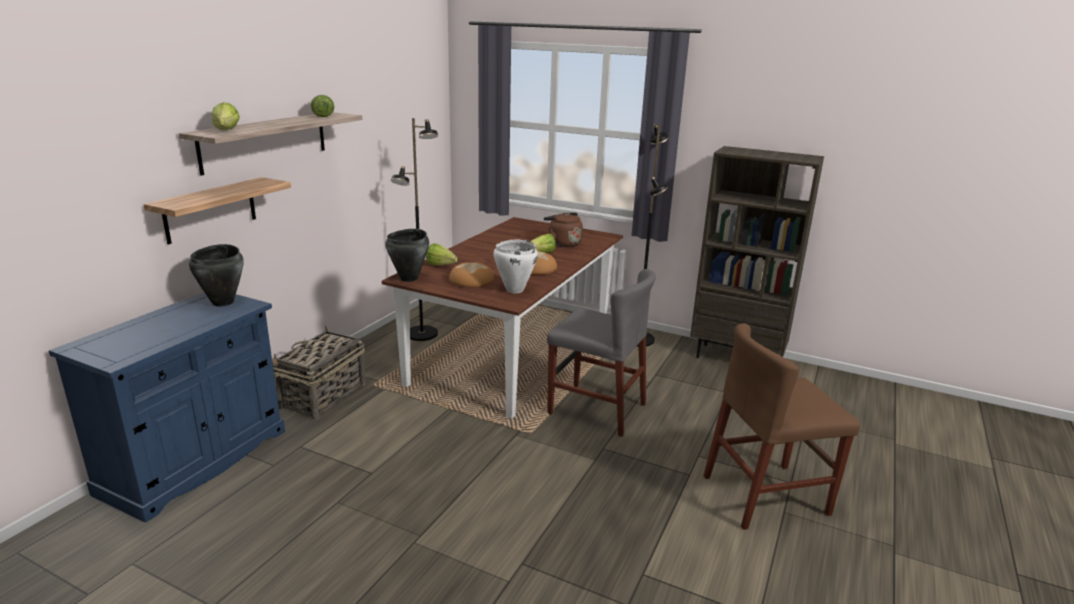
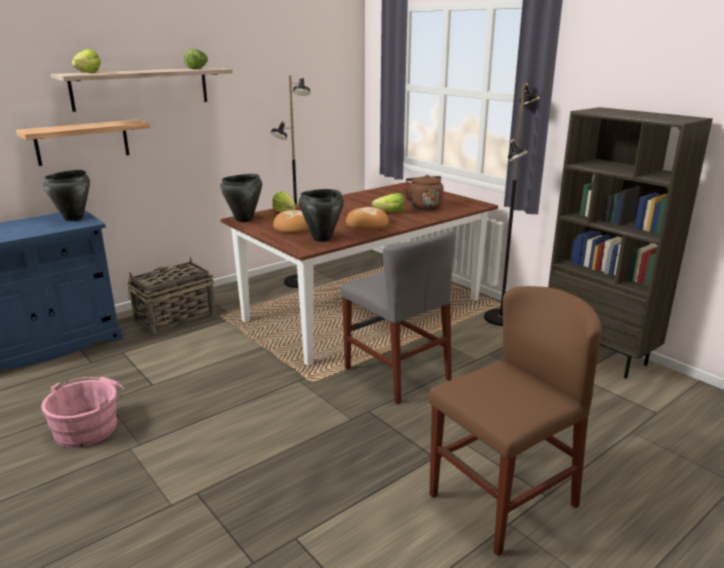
camera: 25 degrees right, 0 degrees up
white cooking pot [494,239,538,293] -> black cooking pot [299,189,344,242]
brown chair [704,323,860,530] -> brown chair turned 135 degrees clockwise [428,286,602,556]
none -> pink bucket [41,377,124,448]

